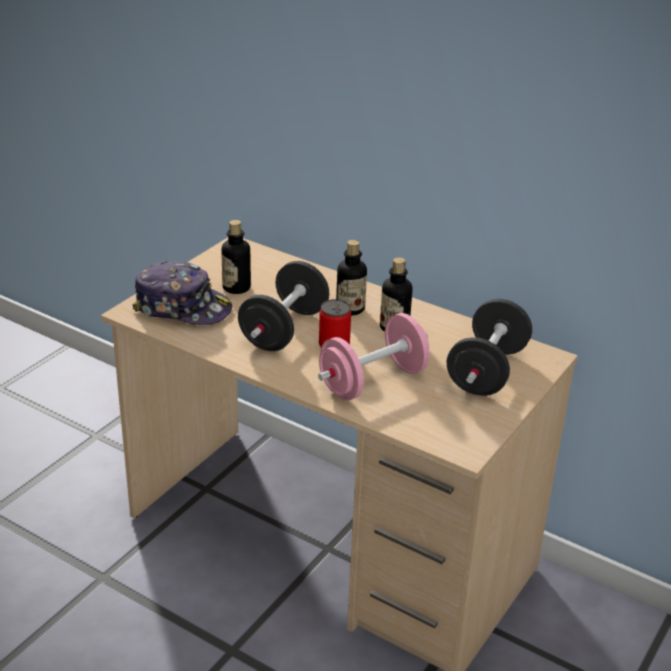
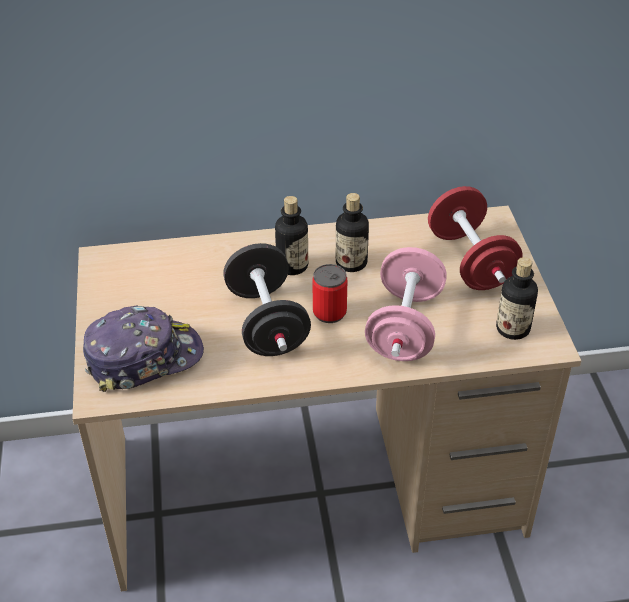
camera: 40 degrees left, 10 degrees up
bottle [221,220,251,294] -> bottle moved to [496,257,538,340]
black dumbbell [447,299,532,396] -> red dumbbell [428,186,523,290]

